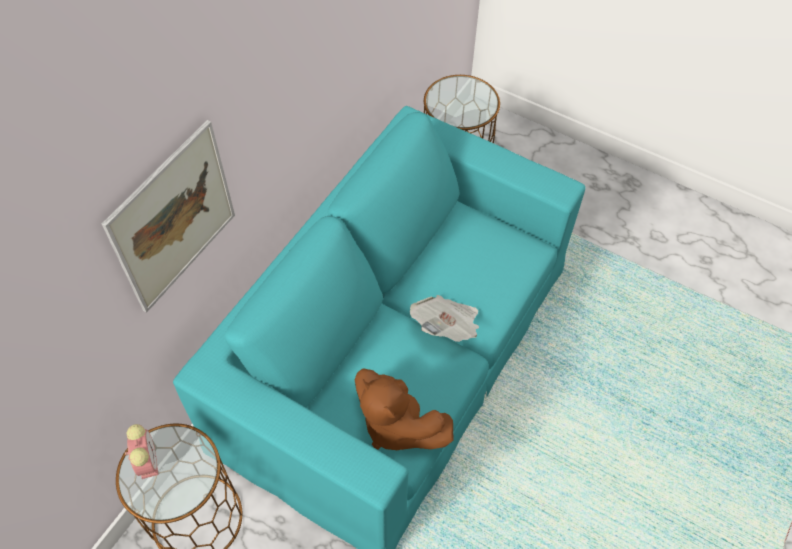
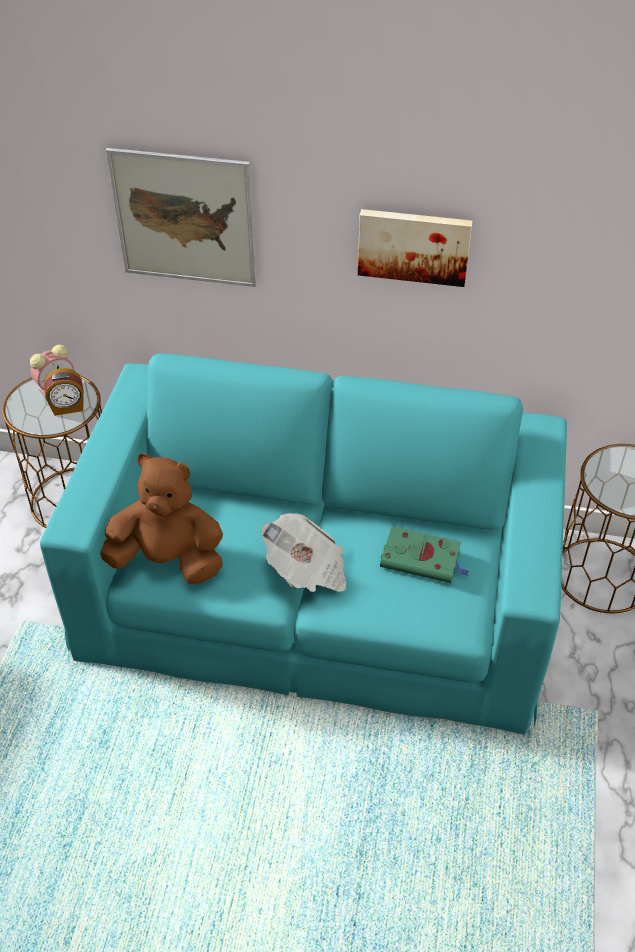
camera: 70 degrees right, 10 degrees down
brown plush toy [355,368,453,450] -> brown plush toy turned 75 degrees clockwise [100,453,223,584]
none -> alarm clock [44,368,84,416]
none -> picture [358,209,473,287]
none -> green book [380,526,469,583]

